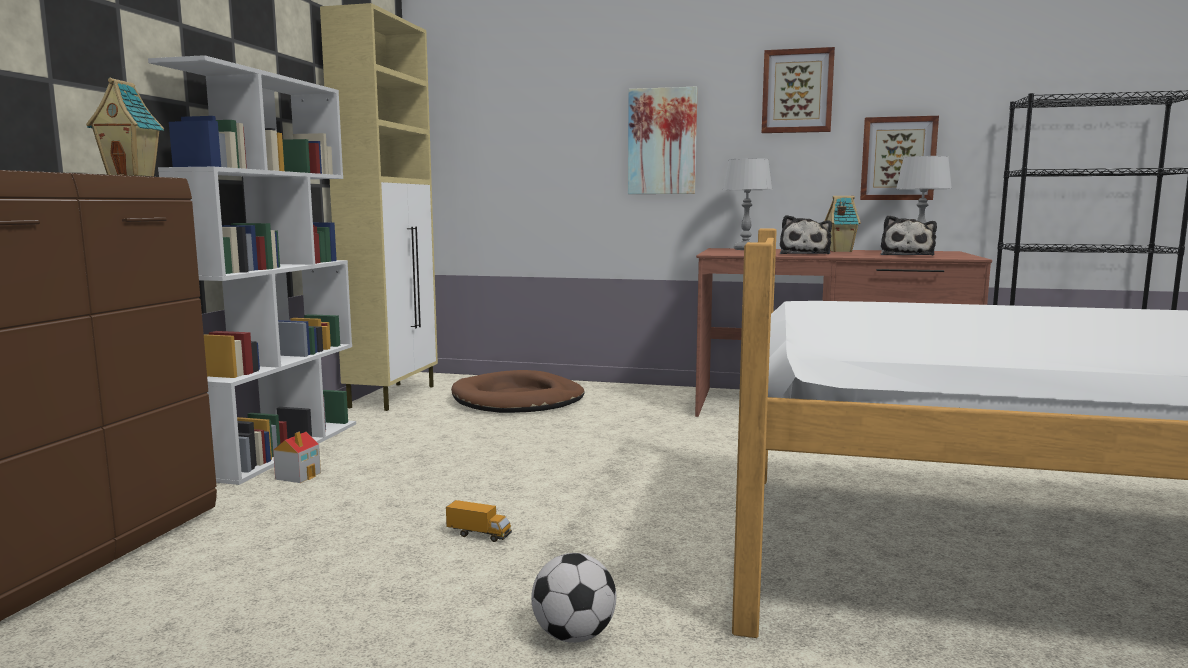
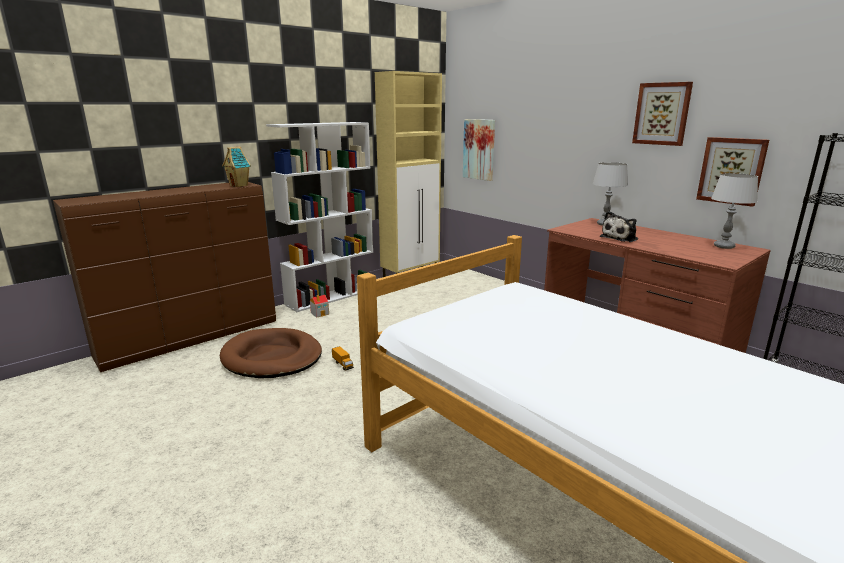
camera: 35 degrees right, 10 degrees up
brown dog bed [451,370,585,413] -> brown dog bed moved to [220,328,322,378]
football [531,553,616,643] -> none
picture [628,87,697,194] -> picture moved to [463,119,495,181]
toy house [825,196,861,252] -> none
plush toy [881,215,937,256] -> none

